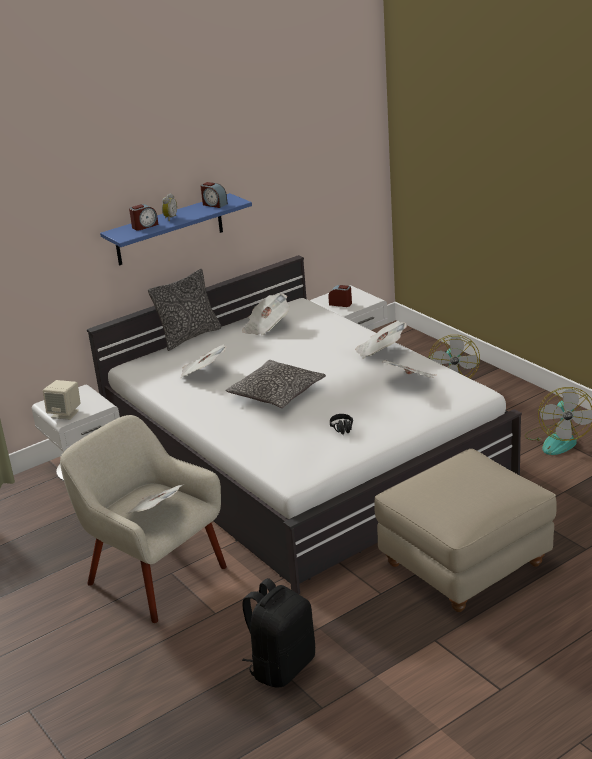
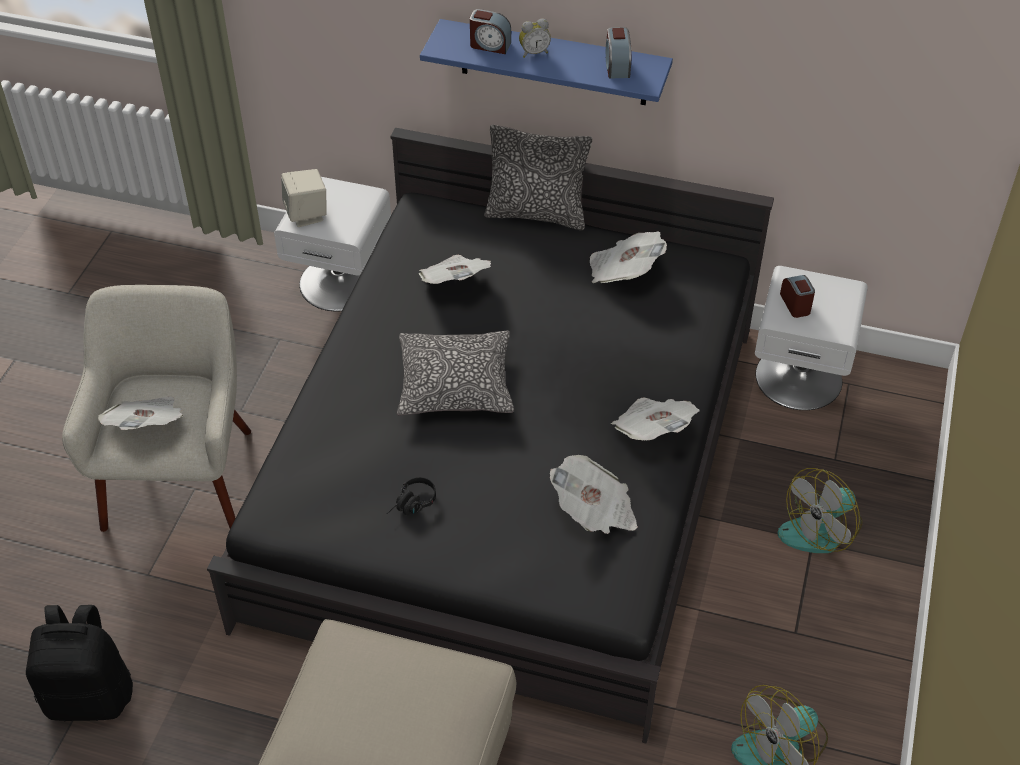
camera: 50 degrees right, 20 degrees up
white bed [87,255,522,594] -> black bed [207,128,774,743]

